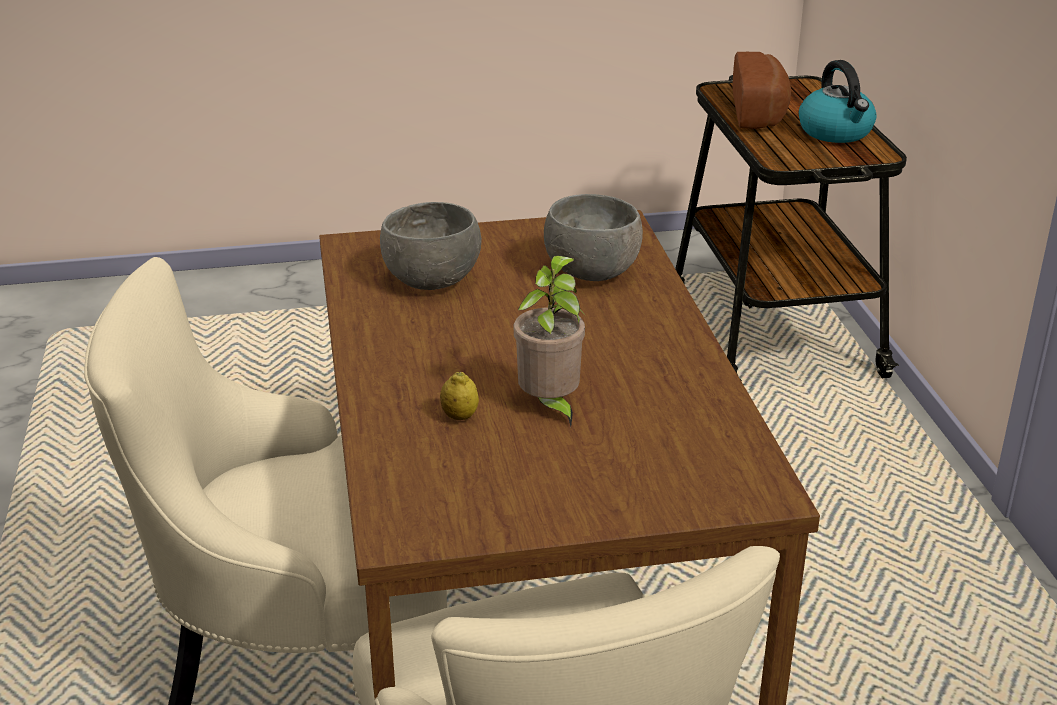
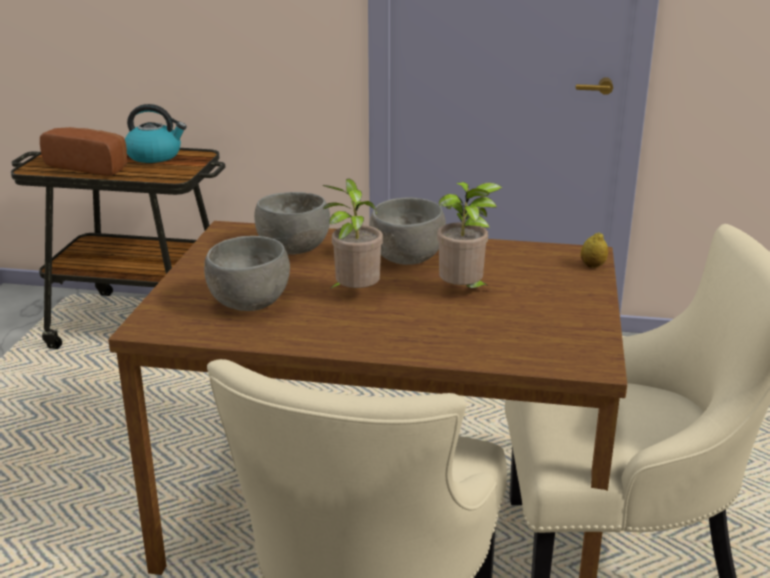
camera: 70 degrees left, 5 degrees down
lemon [440,372,479,420] -> lemon moved to [581,232,608,268]
none -> potted plant [323,179,383,289]
none -> grey bowl [369,197,446,265]

